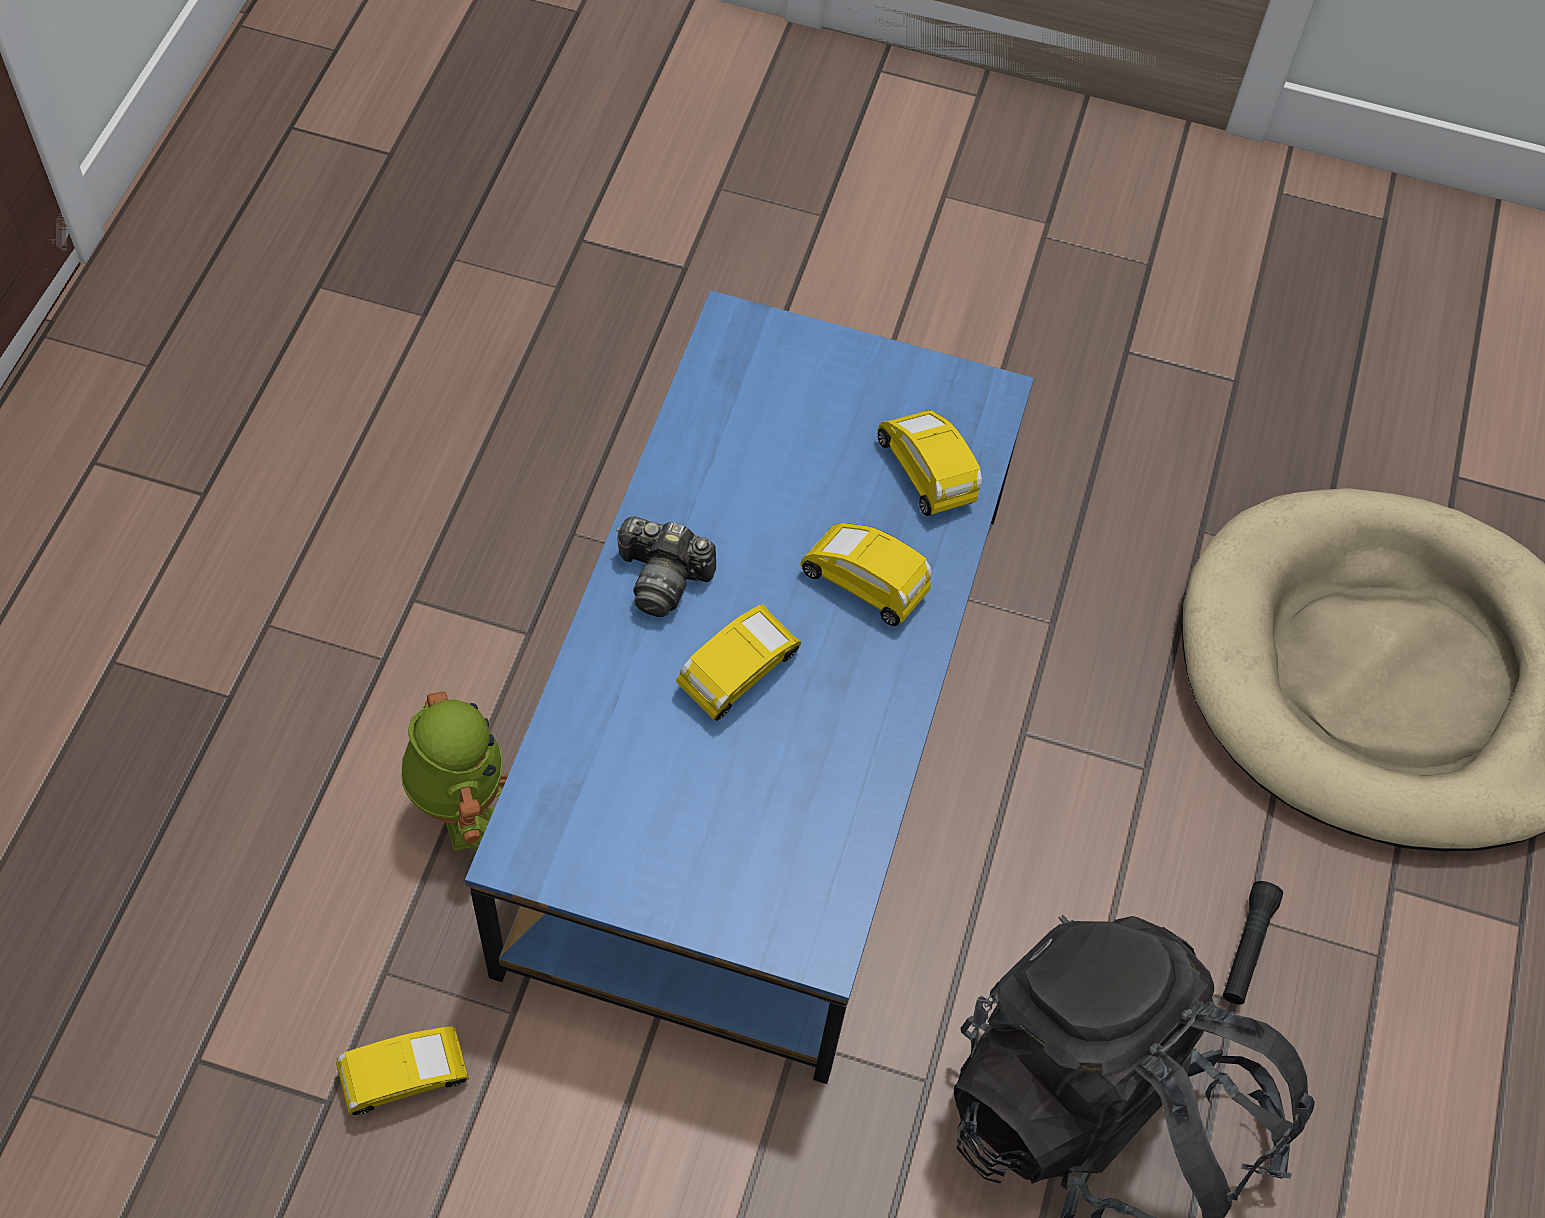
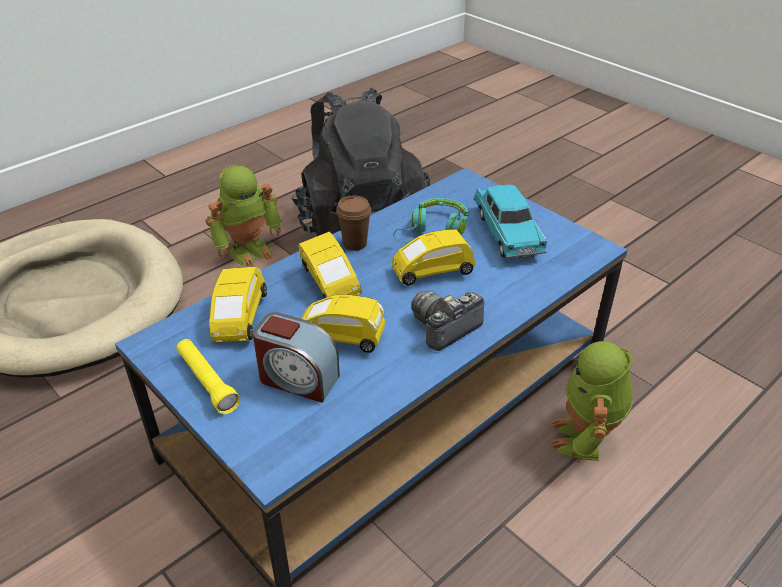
camera: 145 degrees left, 20 degrees down
yellow toy car [336,1027,469,1115] -> yellow toy car moved to [301,295,385,353]
camera [616,516,716,617] -> camera turned 90 degrees counterclockwise [411,291,484,351]
black flashlight [1222,881,1283,1005] -> toy robot [205,165,282,267]
none -> yellow flashlight [176,339,240,414]
none -> alarm clock [253,312,340,403]
none -> brown cup [336,196,371,251]
none -> turquoise headphones [393,198,469,243]
none -> turquoise toy car [474,185,547,259]

